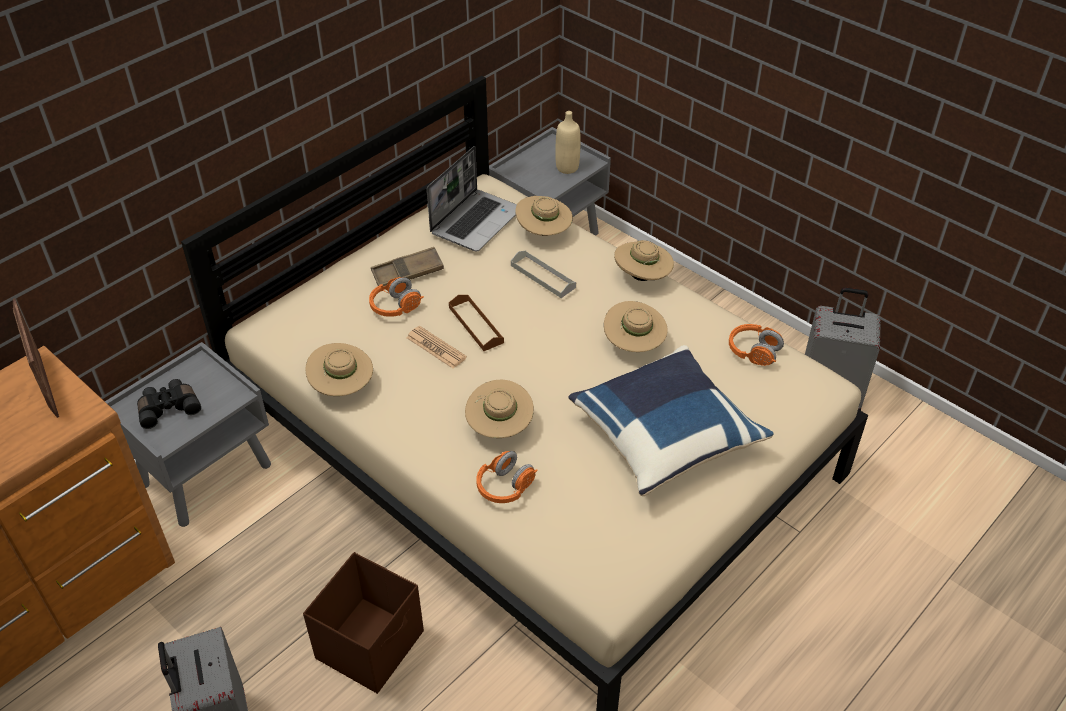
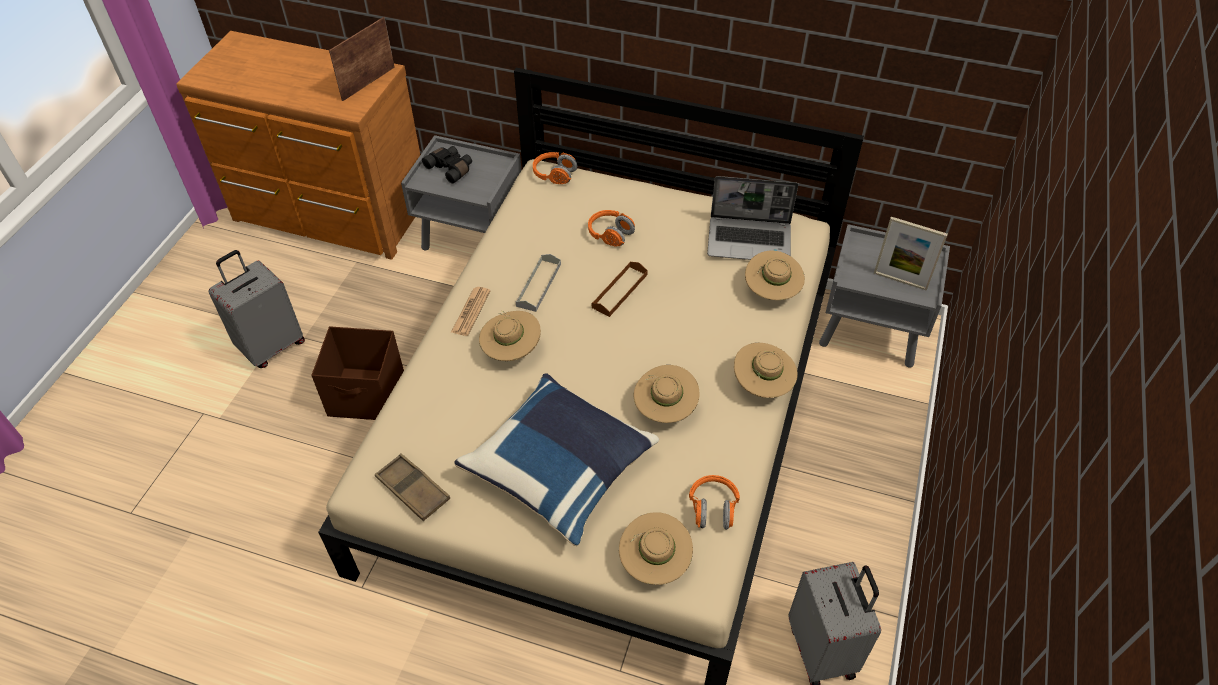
camera: 65 degrees right, 5 degrees up
beige hat [306,343,373,396] -> beige hat moved to [619,512,693,585]
brown tray [371,247,444,286] -> brown tray moved to [375,453,450,521]
newspaper [407,326,467,368] -> newspaper moved to [451,287,490,336]
orange headphones [476,451,538,503] -> orange headphones moved to [533,152,577,184]
grey tray [511,250,576,298] -> grey tray moved to [516,254,561,312]
beige bottle [555,111,581,174] -> picture frame [874,217,948,291]

